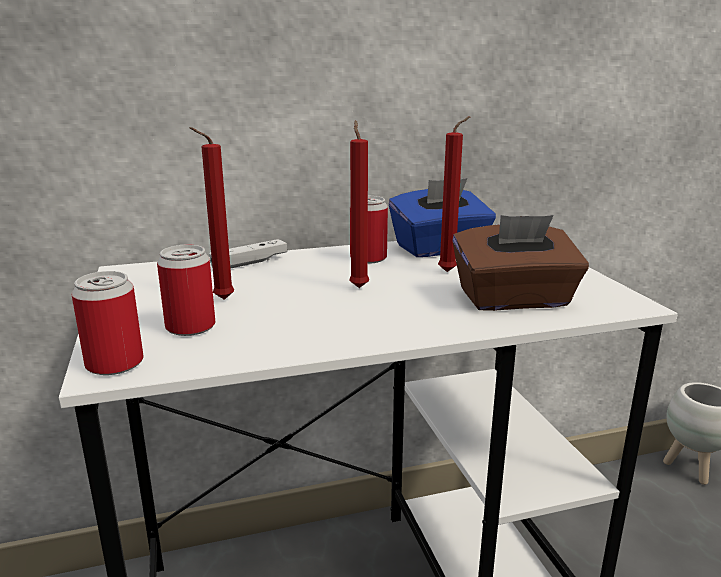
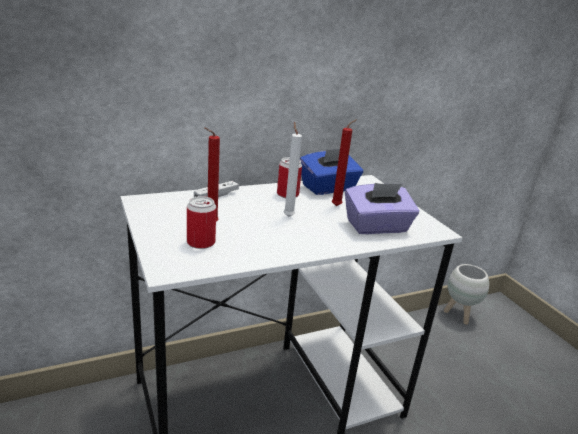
camera: 10 degrees left, 5 degrees up
can [71,271,143,375] -> none
red candle [349,120,369,288] -> white candle [283,122,302,217]
brown tissue box [452,215,589,311] -> purple tissue box [345,183,419,234]

